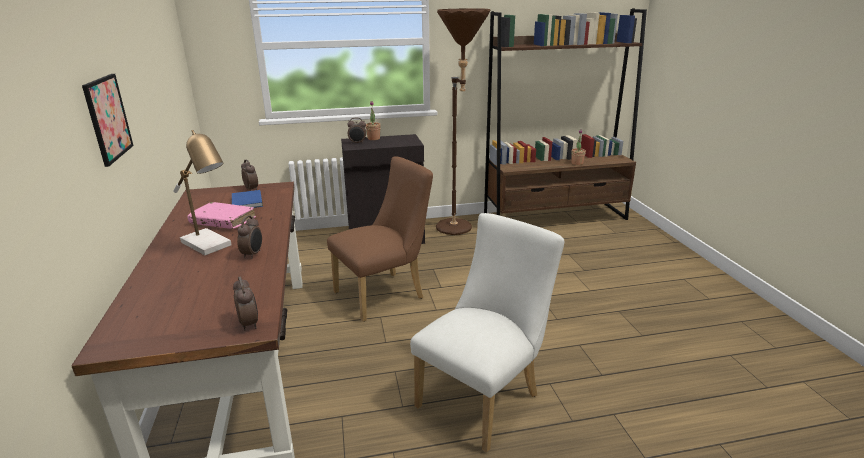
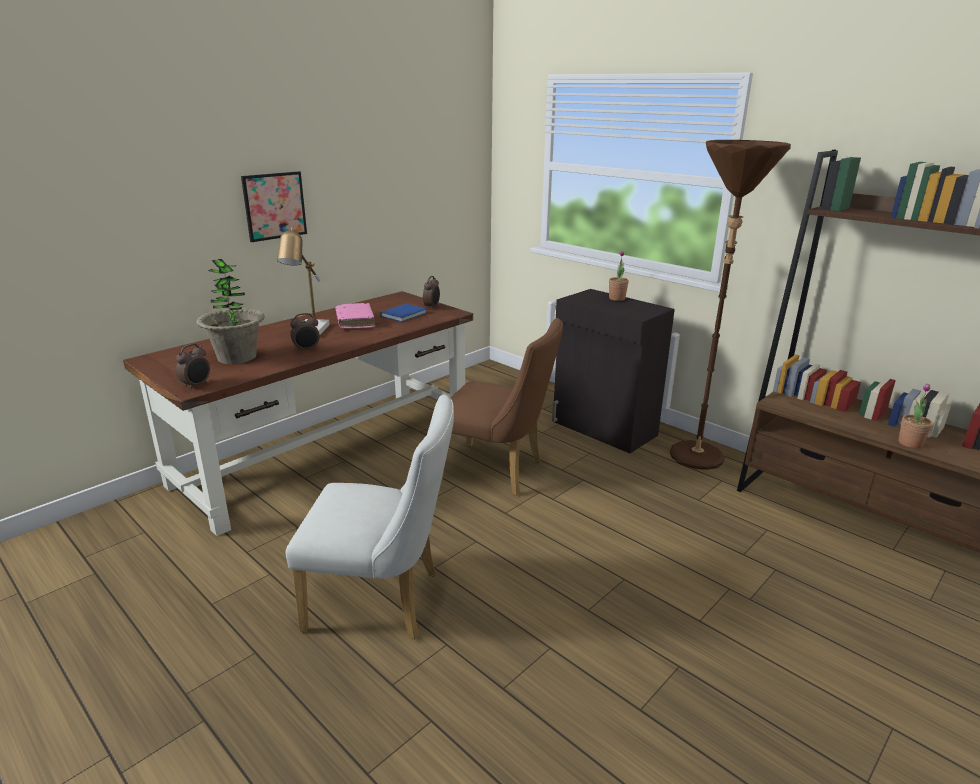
camera: 55 degrees right, 0 degrees up
alarm clock [347,118,366,144] -> none
none -> potted plant [196,259,265,364]

